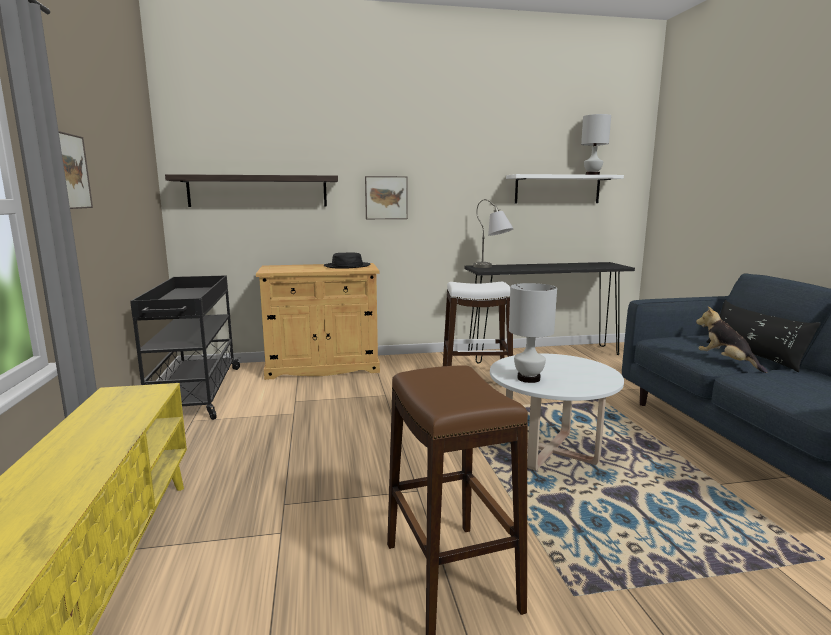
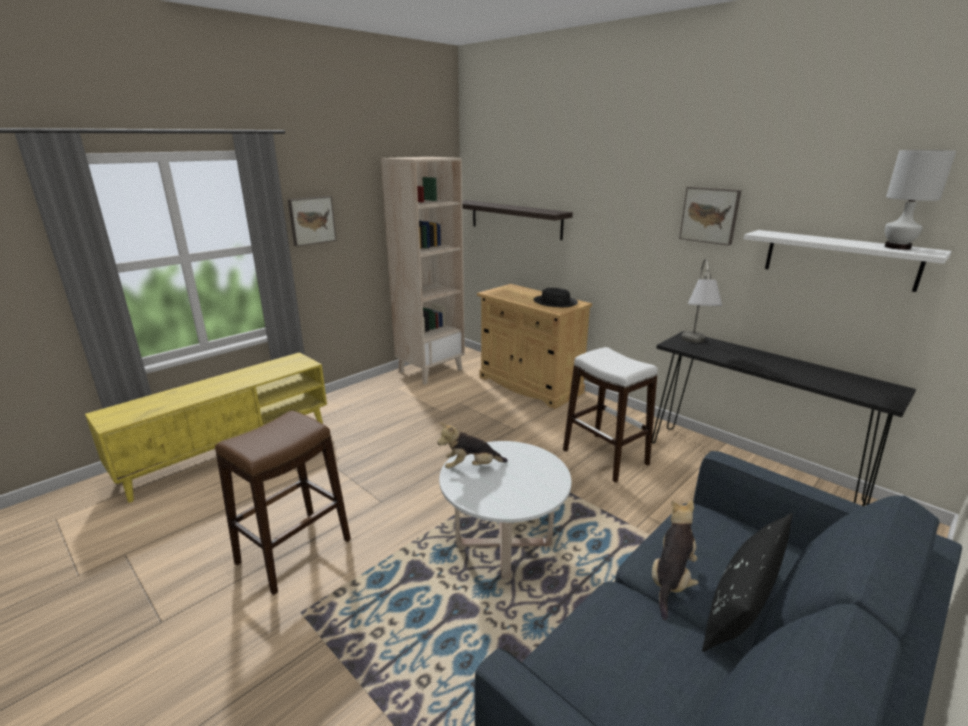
camera: 55 degrees right, 10 degrees up
black cart [130,275,240,420] -> beige bookcase [381,157,465,385]
picture [365,176,408,219] -> picture moved to [679,187,741,245]
white table lamp [509,283,557,383] -> plush toy [437,423,508,469]

